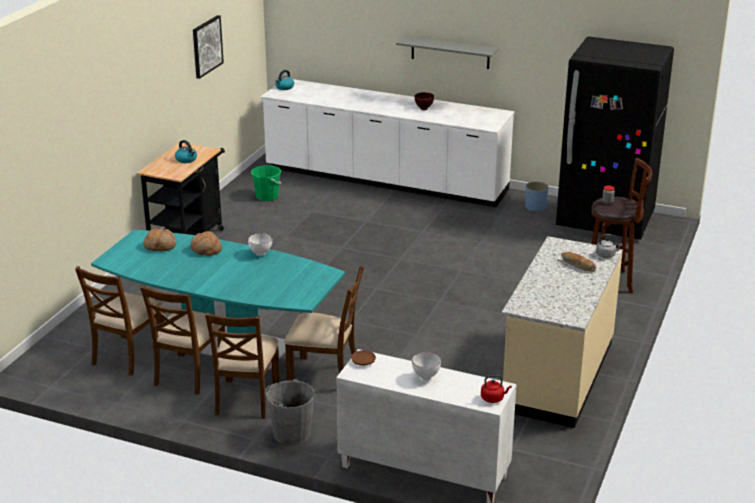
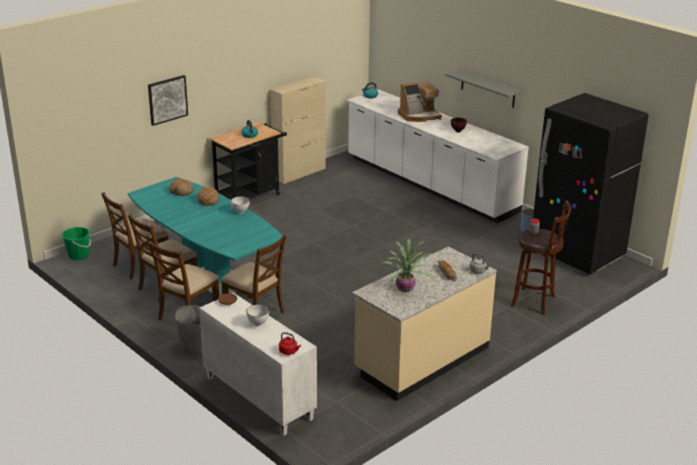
camera: 25 degrees right, 0 degrees up
picture [193,15,224,79] -> picture moved to [148,75,188,126]
green bucket [251,165,282,201] -> green bucket moved to [61,227,91,260]
none -> beige cabinet [270,76,325,184]
none -> potted plant [382,239,435,292]
none -> coffee machine [398,82,442,122]

